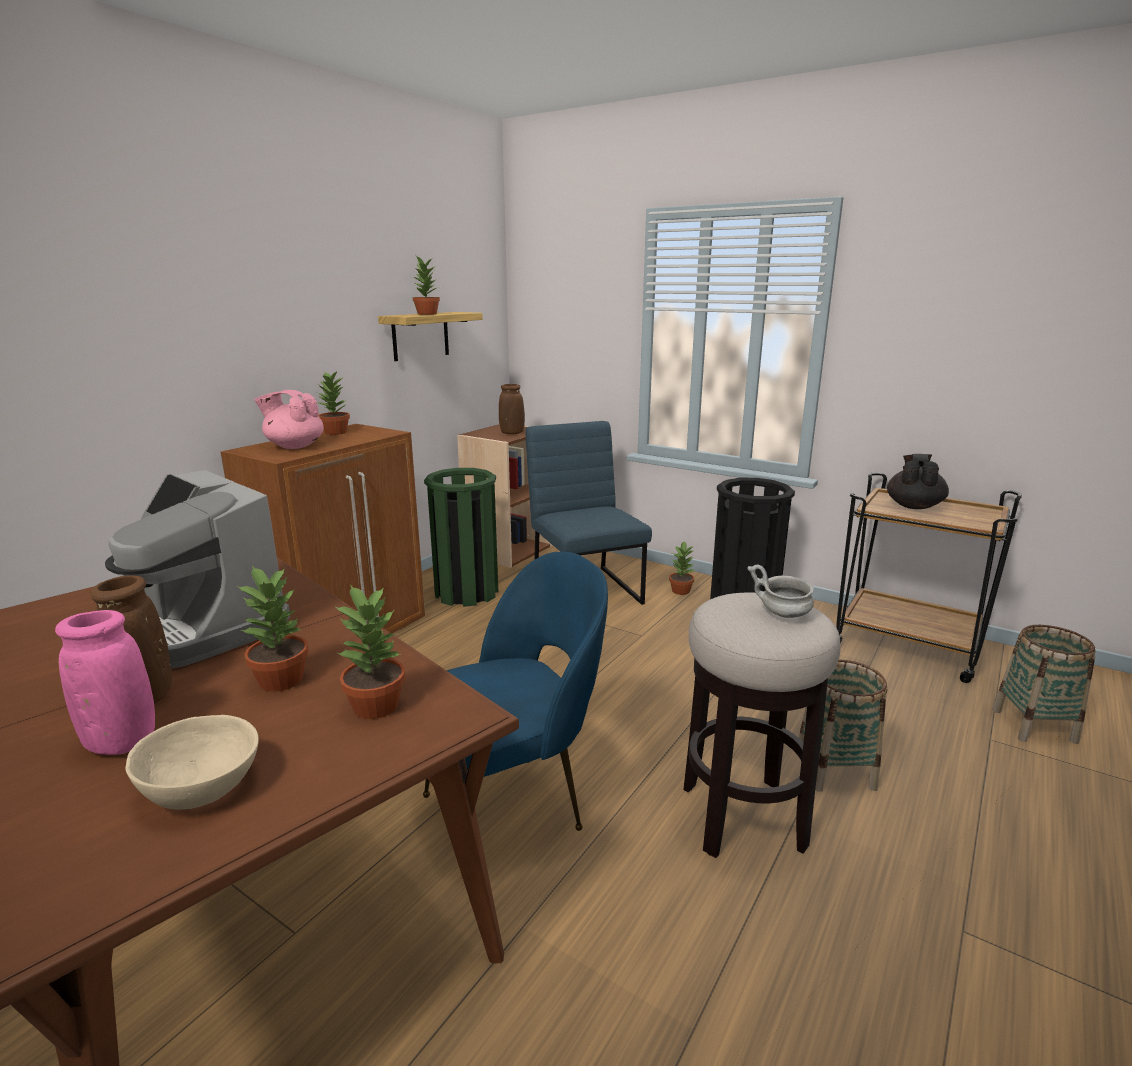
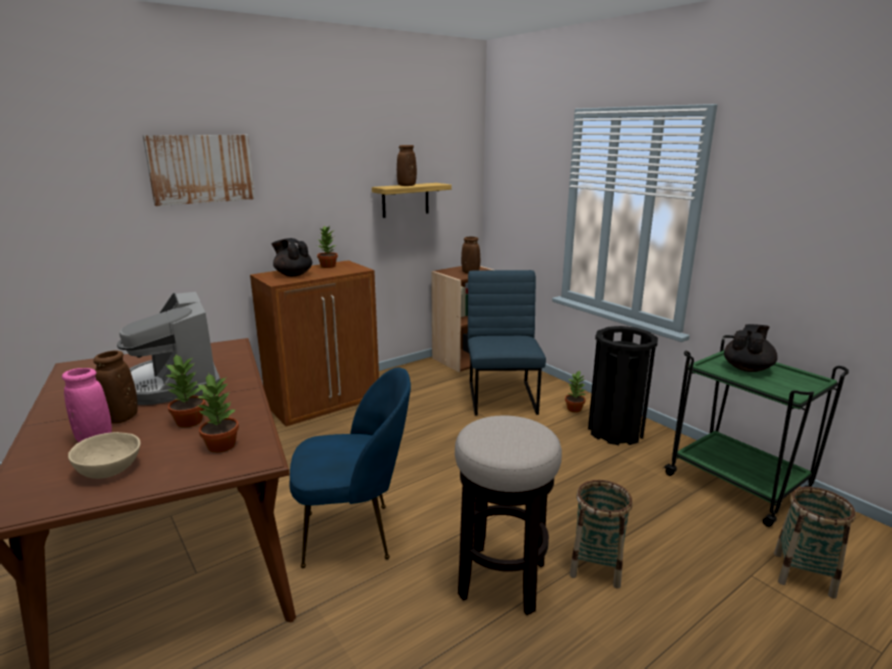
camera: 20 degrees right, 0 degrees up
pink teapot [255,390,324,449] -> black teapot [271,238,312,277]
potted plant [412,256,440,315] -> brown vase [397,145,417,186]
green trash can [424,468,498,607] -> none
grey bowl [748,565,814,618] -> none
brown cart [836,473,1022,683] -> green cart [663,335,849,527]
none -> picture [143,135,255,206]

